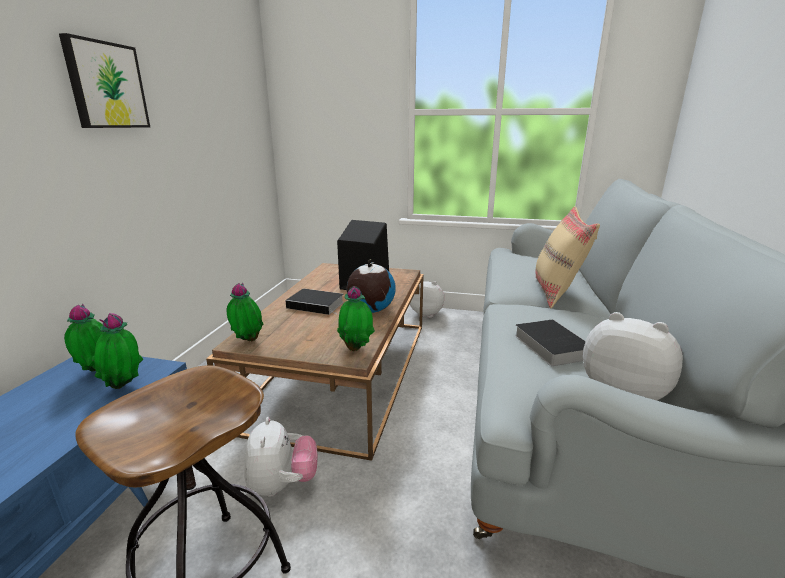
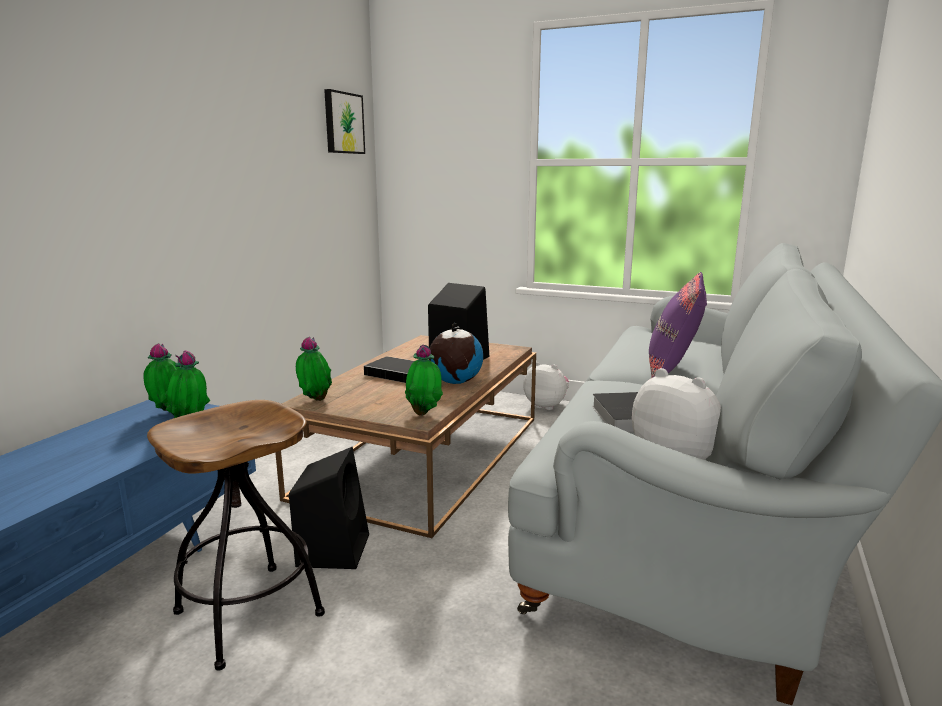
camera: 10 degrees right, 5 degrees down
picture [59,33,150,128] -> picture moved to [324,89,365,154]
plush toy [244,417,317,497] -> black speaker [289,447,369,569]
beige pillow [535,206,600,308] -> purple pillow [649,272,707,378]

